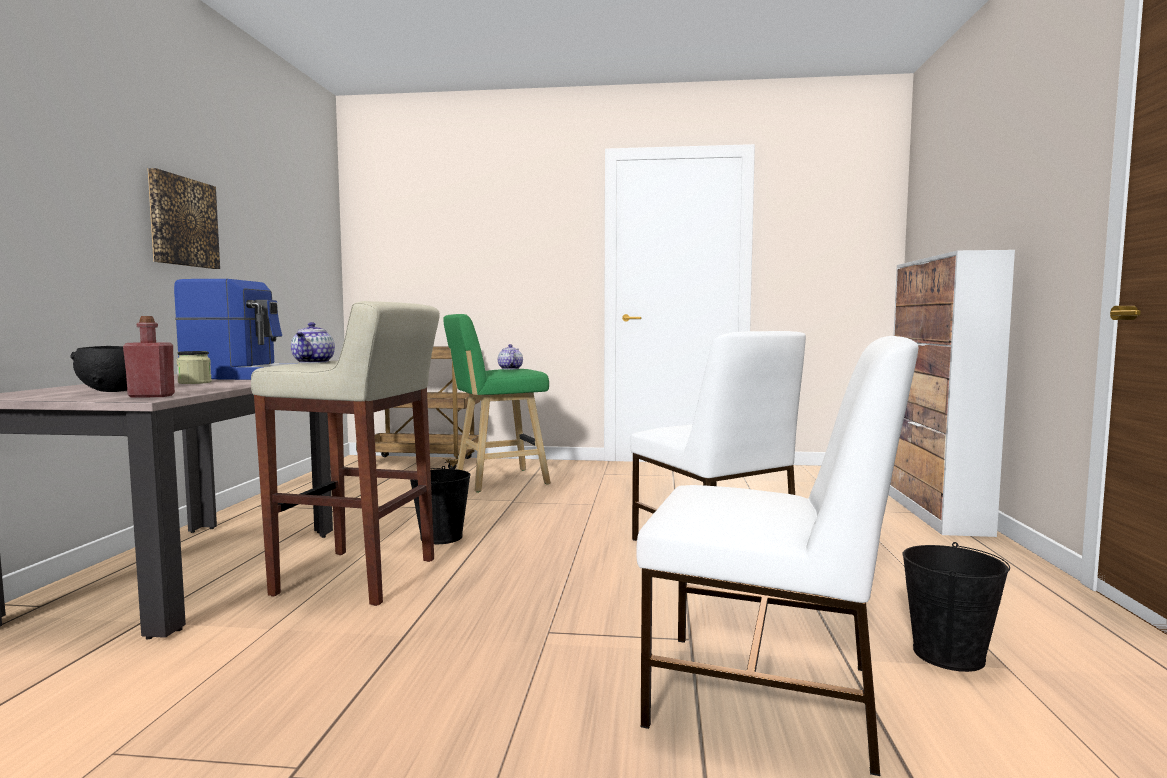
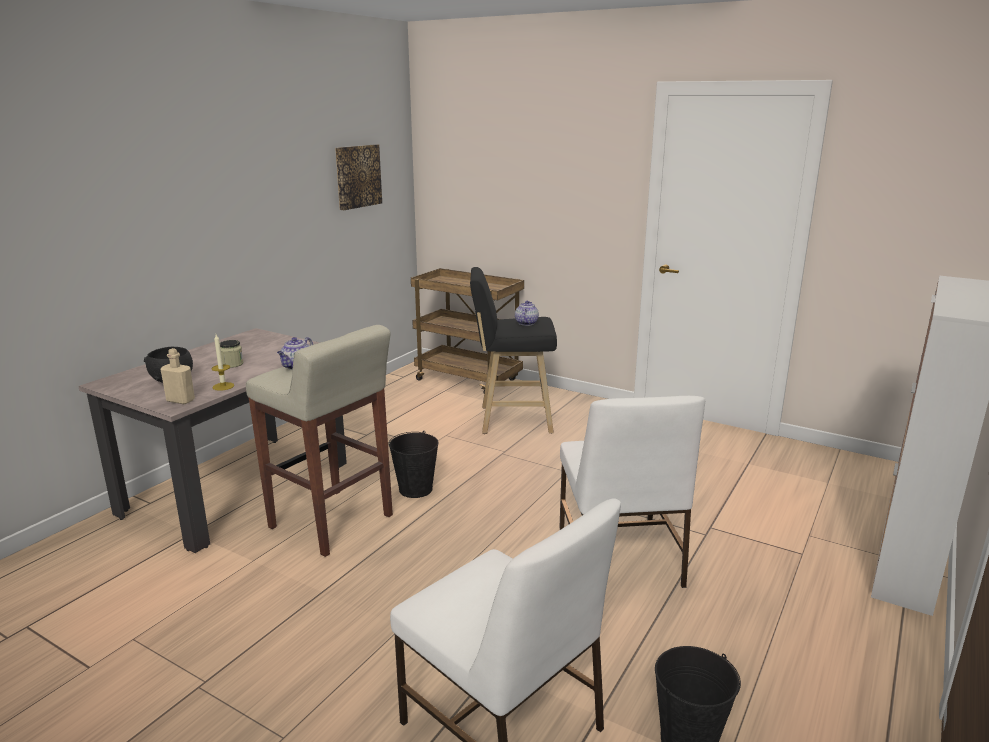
camera: 25 degrees right, 15 degrees up
red bottle [123,316,175,398] -> beige bottle [161,348,195,404]
picture [147,168,220,269] -> picture moved to [335,144,382,210]
coffee machine [174,279,298,380] -> none
green stool [443,314,551,493] -> black stool [470,267,557,434]
none -> candle [211,334,234,391]

